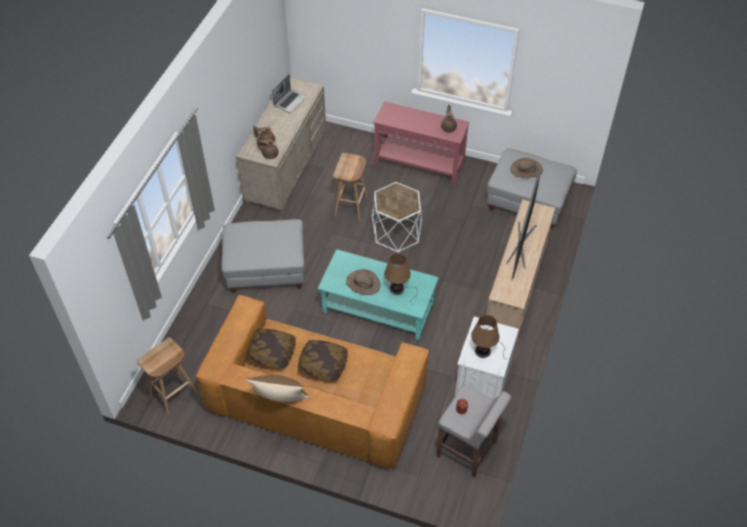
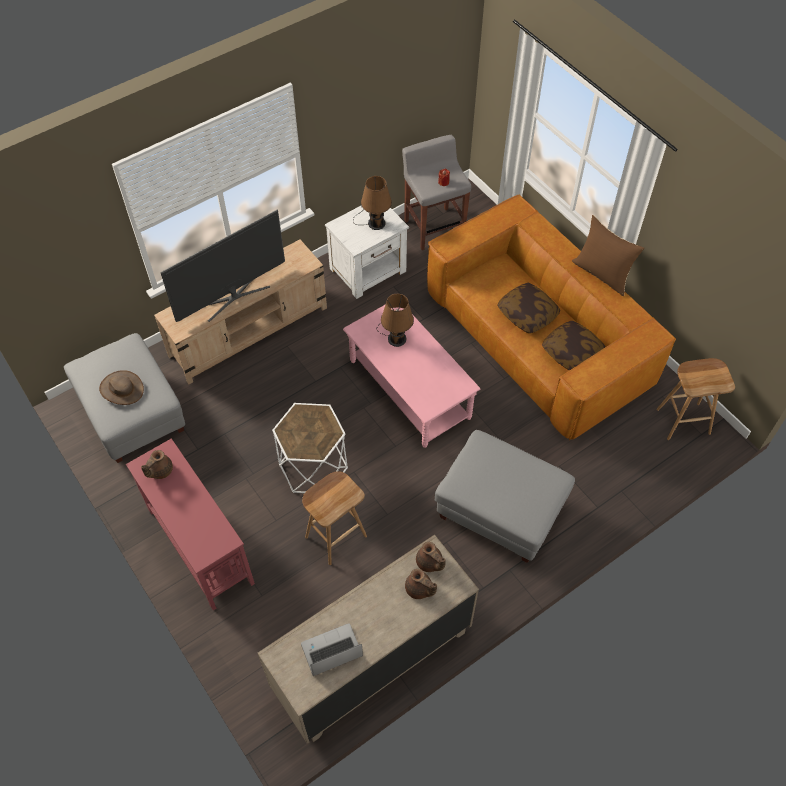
camera: 145 degrees left, 5 degrees up
turquoise coffee table [317,249,439,341] -> pink coffee table [343,305,480,448]
brown hat [346,269,380,295] -> none

